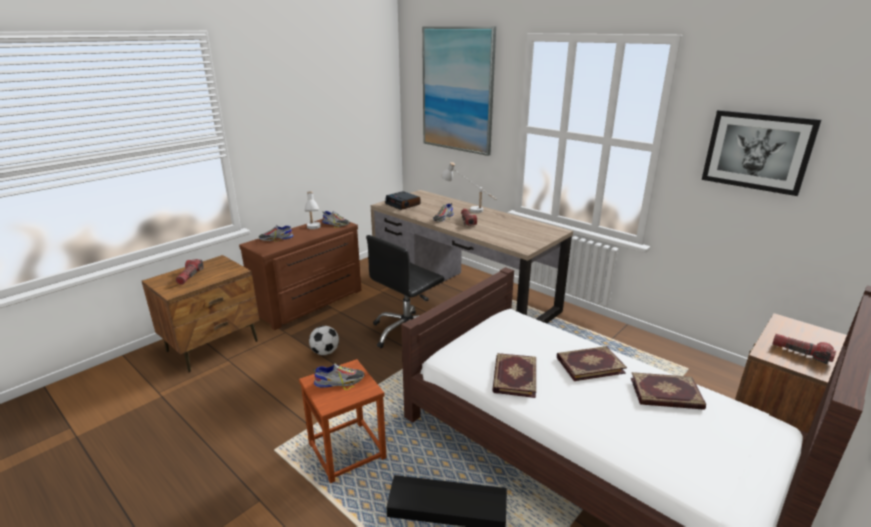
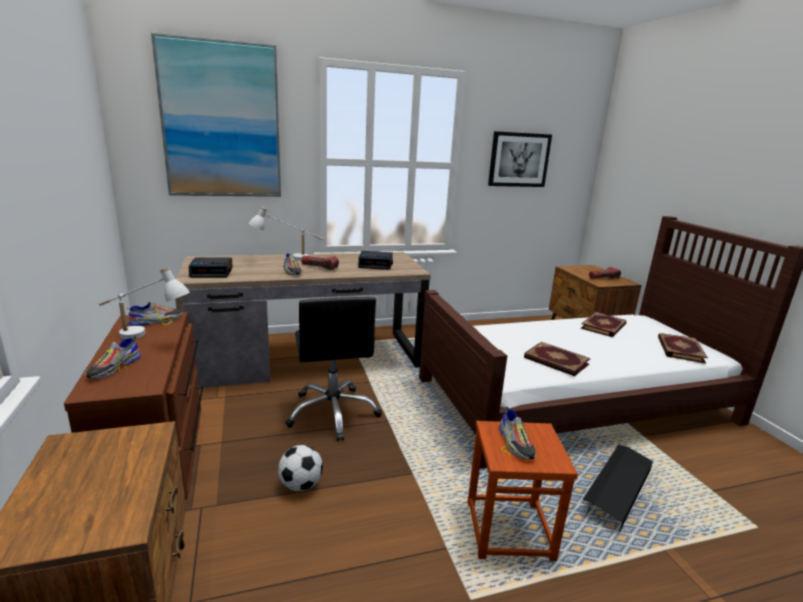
camera: 60 degrees left, 5 degrees down
flashlight [176,259,204,285] -> none
shoe [313,363,365,390] -> shoe turned 150 degrees clockwise [499,407,536,459]
book [557,346,627,381] -> book moved to [658,333,708,363]
none -> alarm clock [358,251,393,270]

